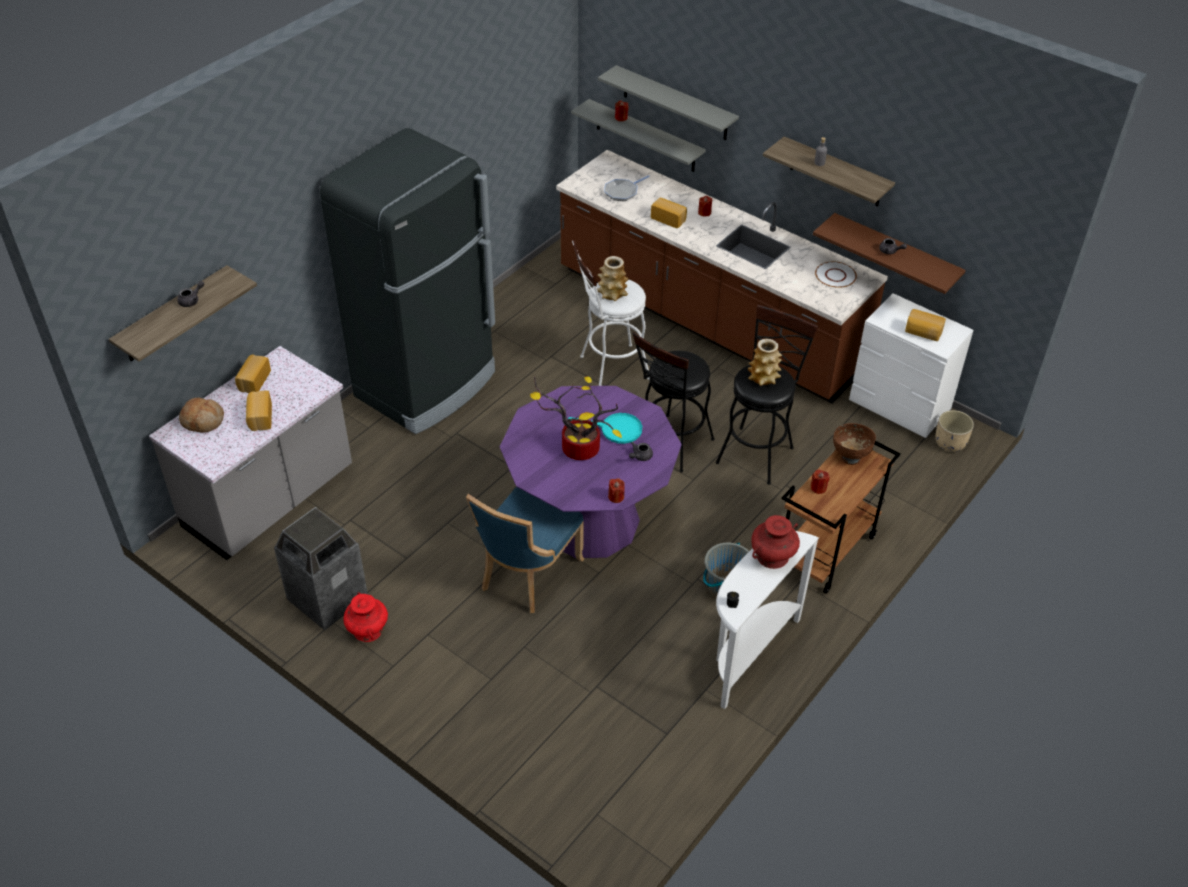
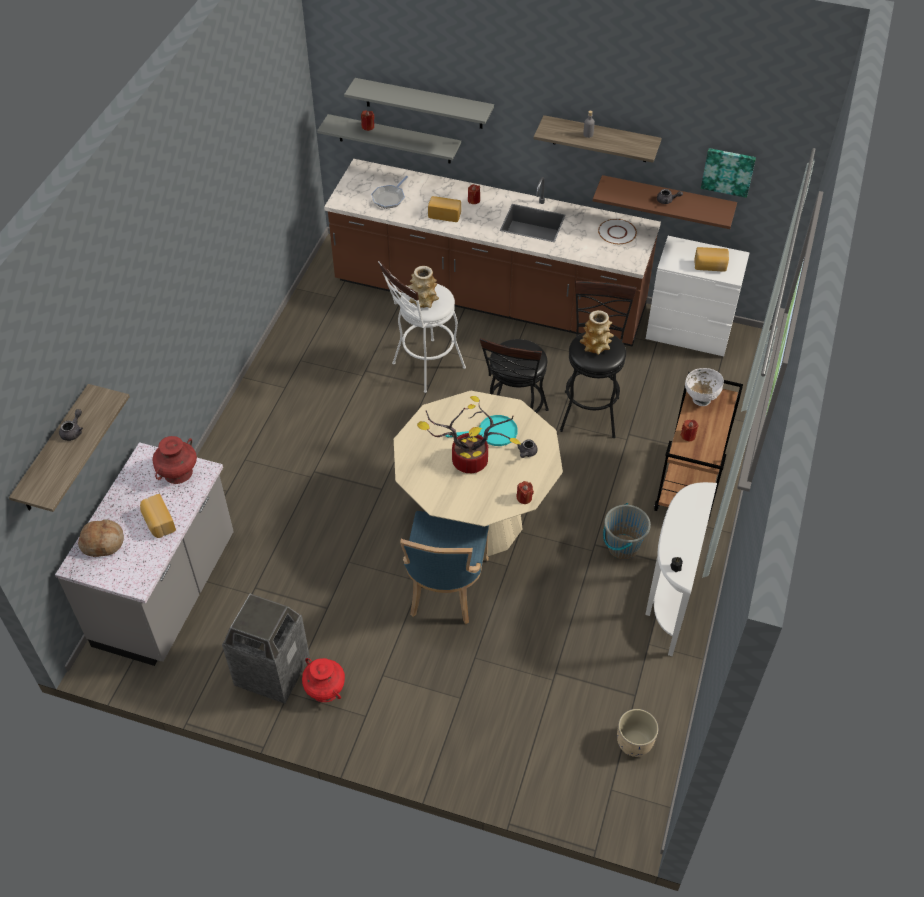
camera: 20 degrees left, 5 degrees up
bread [235,355,271,393] -> none
black fridge [320,128,495,434] -> none
purple dining table [500,386,682,558] -> beige dining table [394,391,563,556]
red vase [752,515,800,569] -> red vase moved to [152,436,197,484]
brown bowl [833,423,876,465] -> white bowl [685,368,724,406]
beige planter [935,410,974,452] -> beige planter moved to [617,709,658,757]
none -> picture [701,148,756,198]

